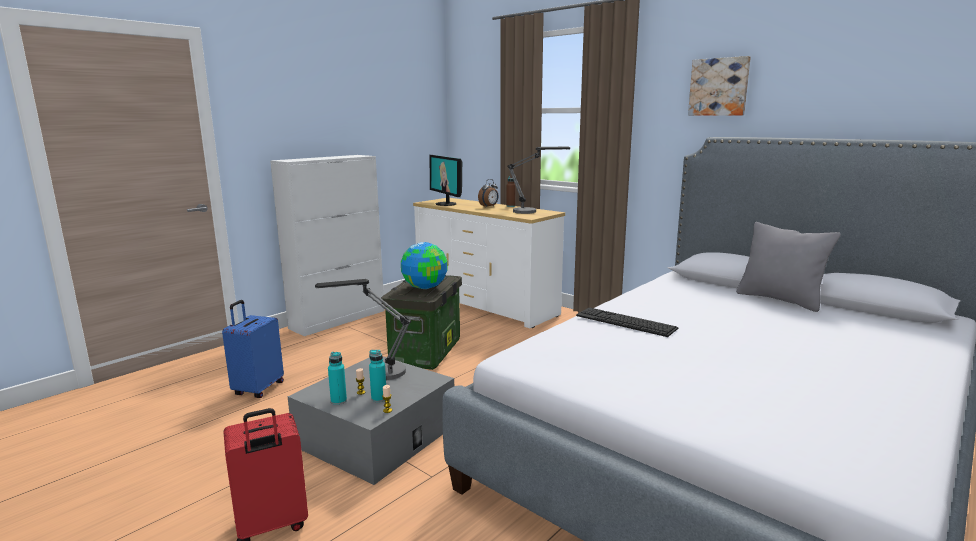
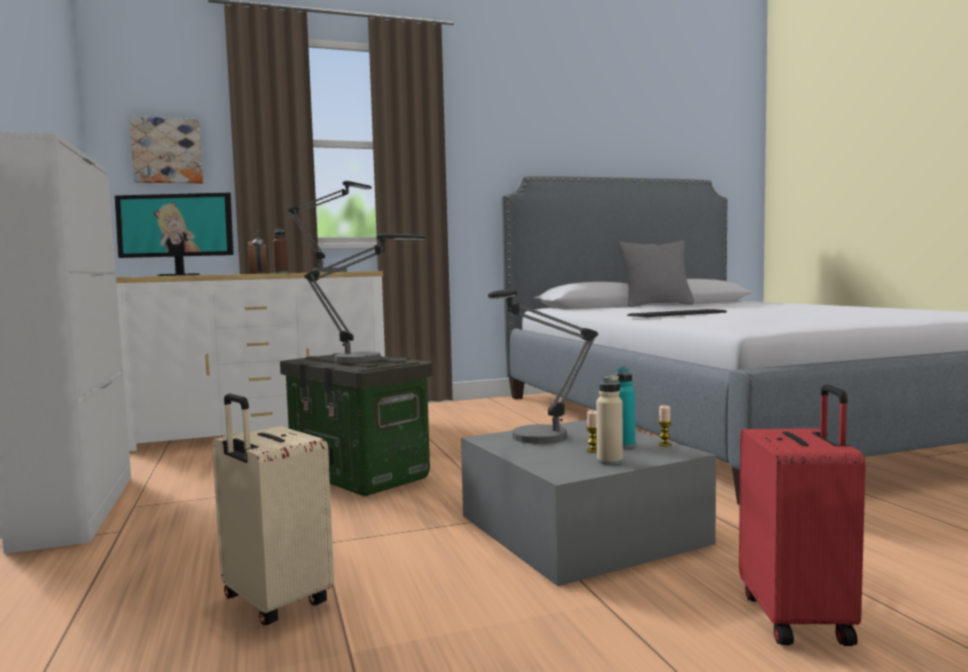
camera: 60 degrees left, 10 degrees down
blue suitcase [222,300,284,398] -> beige suitcase [212,393,334,626]
turquoise bottle [328,352,347,405] -> beige bottle [596,375,623,465]
globe [401,242,448,289] -> table lamp [304,234,426,363]
picture [688,56,751,116] -> picture moved to [129,116,203,184]

